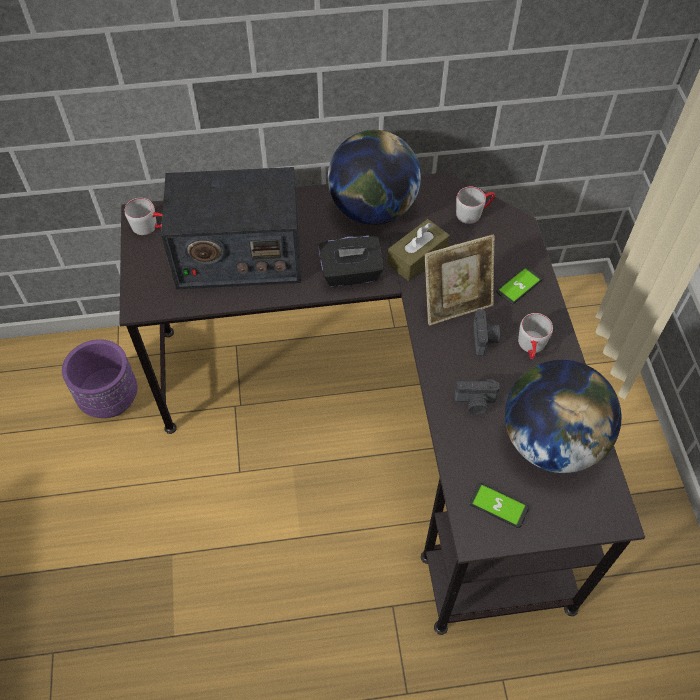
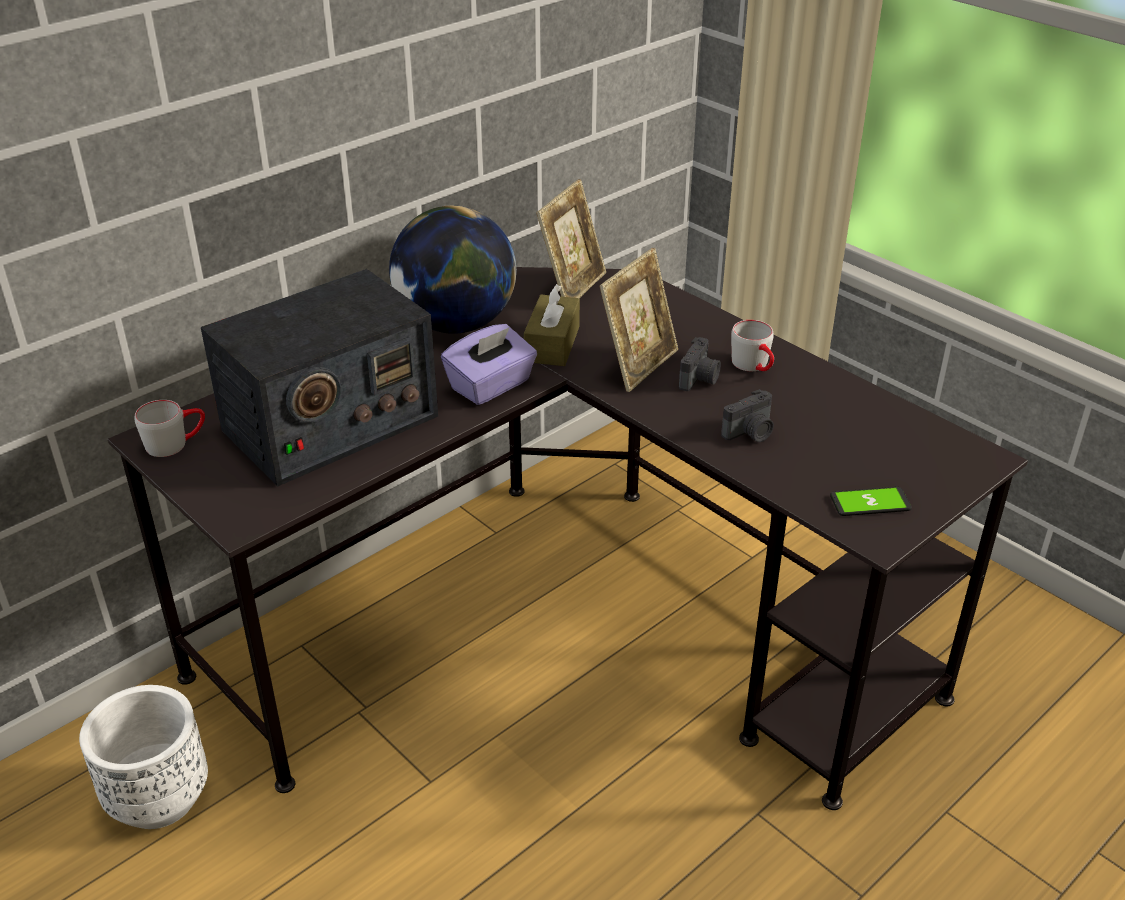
camera: 35 degrees left, 20 degrees down
purple planter [62,339,137,418] -> white planter [79,685,208,829]
black tissue box [318,236,384,287] -> purple tissue box [441,324,537,405]
grey mug [456,187,495,224] -> picture frame [537,179,606,299]
camera [473,309,500,356] -> camera turned 60 degrees clockwise [679,337,721,391]
phone [496,267,542,304] -> none
globe [505,360,621,473] -> none

